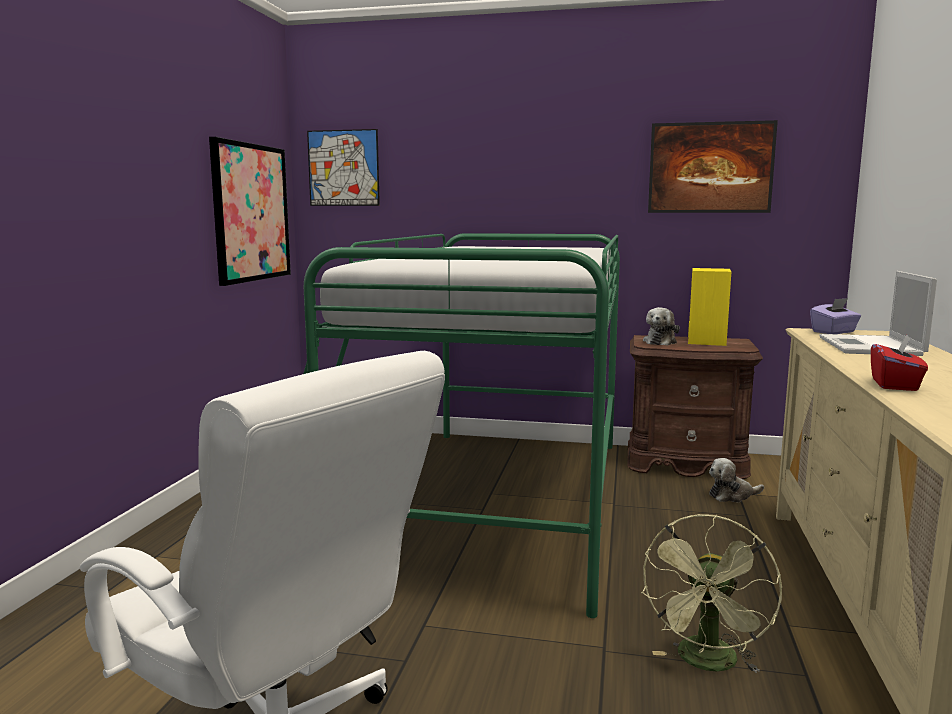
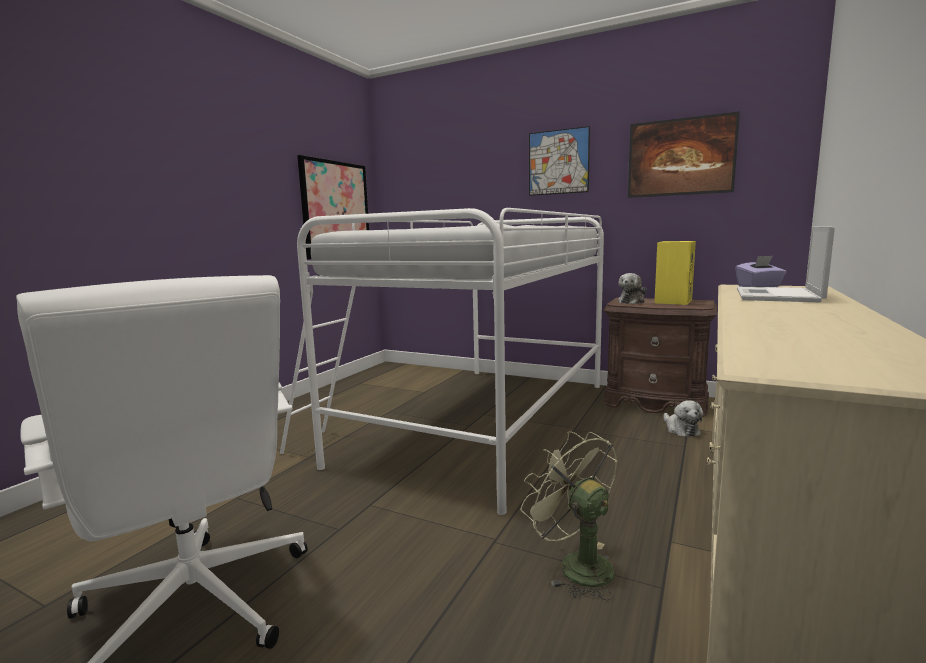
camera: 15 degrees right, 0 degrees up
green bed [303,233,620,618] -> white bed [280,208,604,515]
picture [307,129,380,206] -> picture moved to [529,126,590,196]
green fan [641,514,782,673] -> green fan turned 105 degrees clockwise [520,431,617,601]
plush toy [709,458,764,502] -> plush toy turned 105 degrees counterclockwise [664,400,703,437]
red tissue box [871,335,928,391] -> none

